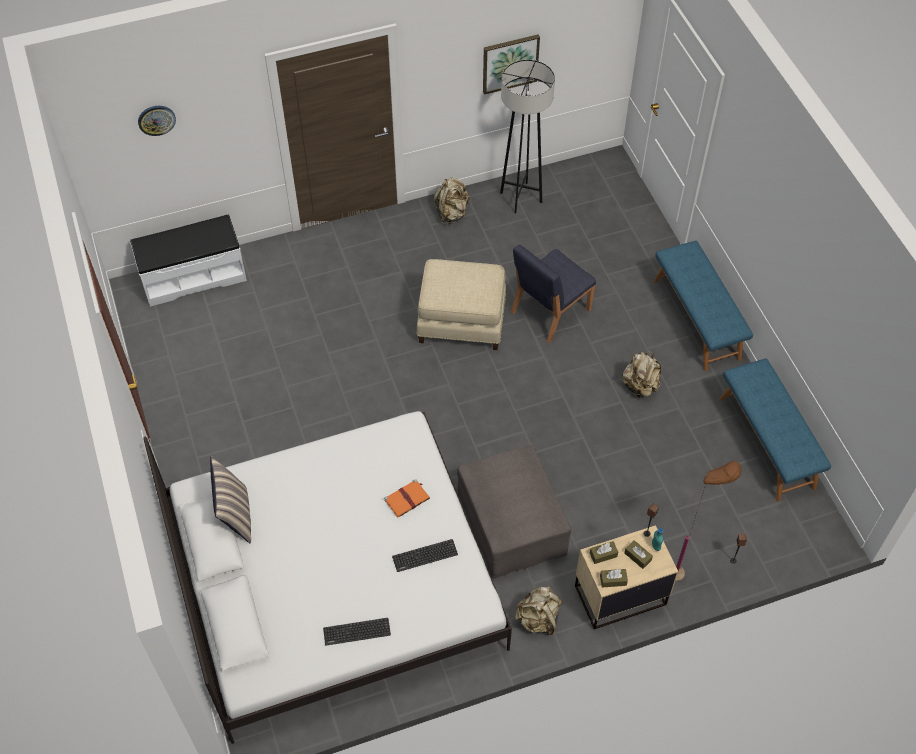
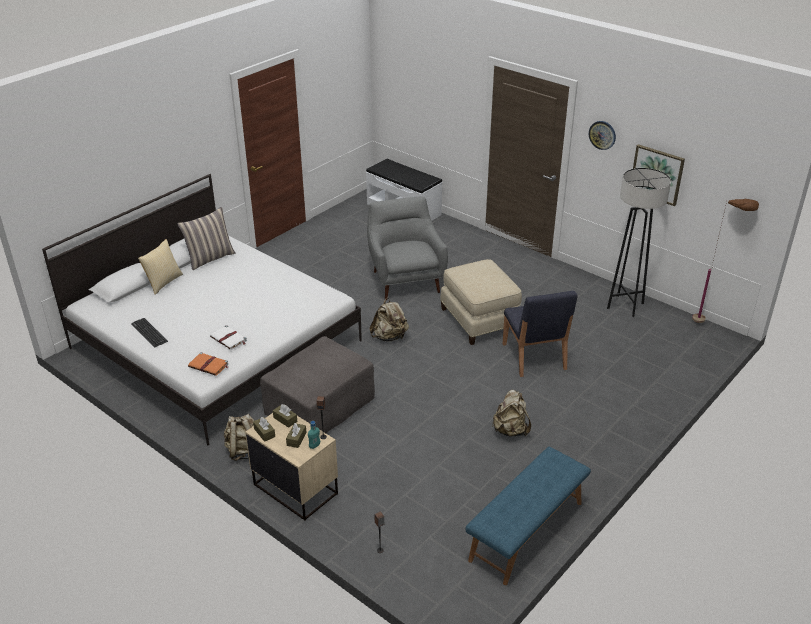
camera: 60 degrees right, 20 degrees down
wall clock [138,106,176,136] -> wall clock moved to [589,121,616,150]
orange book [384,479,430,518] -> orange book moved to [188,352,229,376]
keyboard [392,539,458,572] -> white book [210,325,247,350]
beige backpack [434,177,470,224] -> beige backpack moved to [370,298,409,341]
blue chair [511,245,596,343] -> blue chair turned 120 degrees counterclockwise [503,291,577,377]
blue bench [654,241,753,371] -> none
brown floor lamp [675,461,741,582] -> brown floor lamp moved to [692,198,759,323]
none -> pillow [138,239,183,295]
none -> grey armchair [367,196,448,300]

